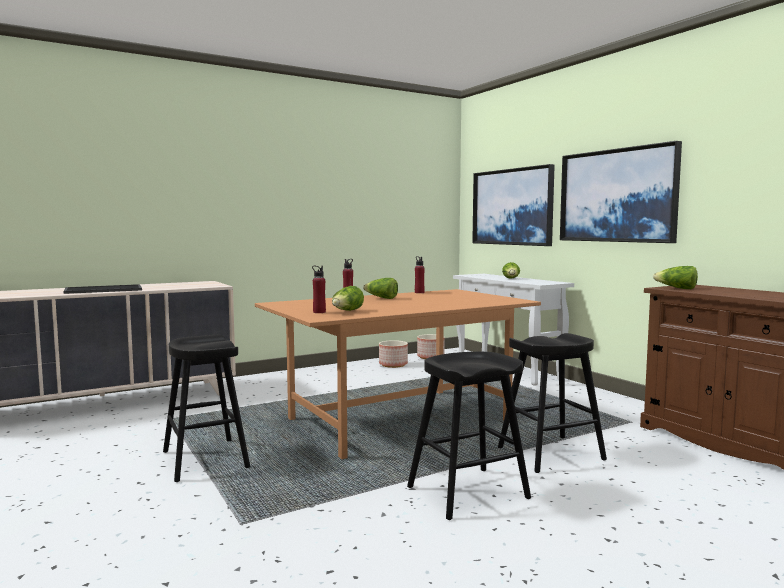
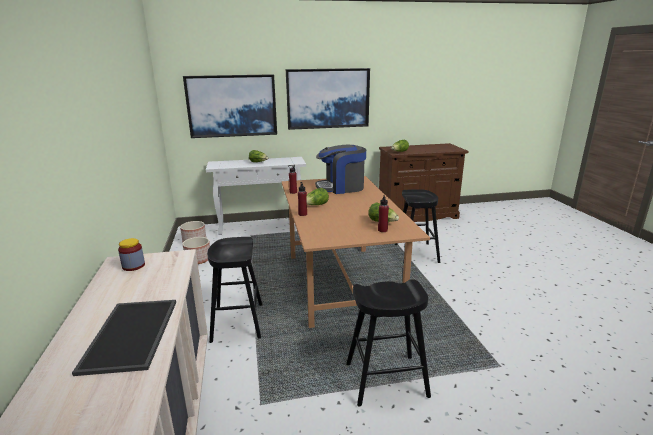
camera: 70 degrees left, 15 degrees up
black stool [407,352,531,520] -> black stool moved to [207,237,262,343]
none -> jar [118,238,145,271]
none -> coffee machine [315,144,366,194]

